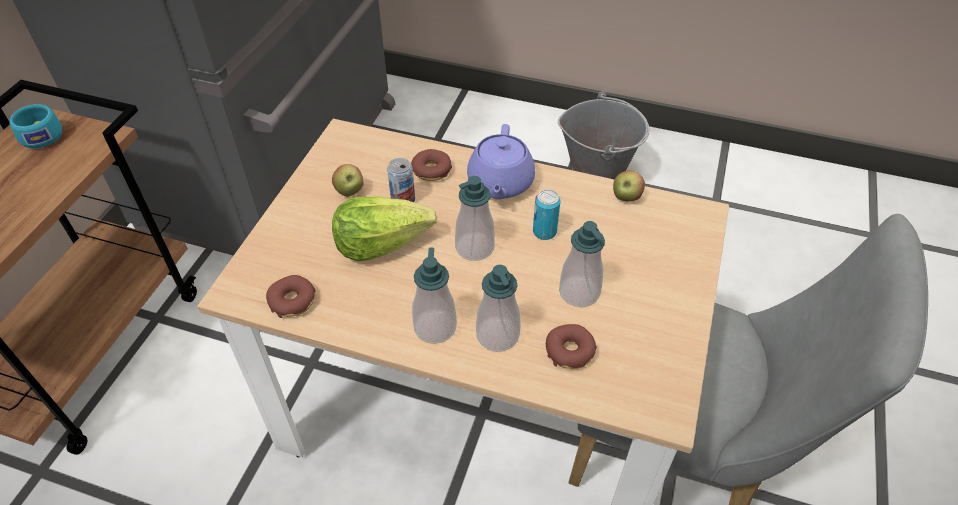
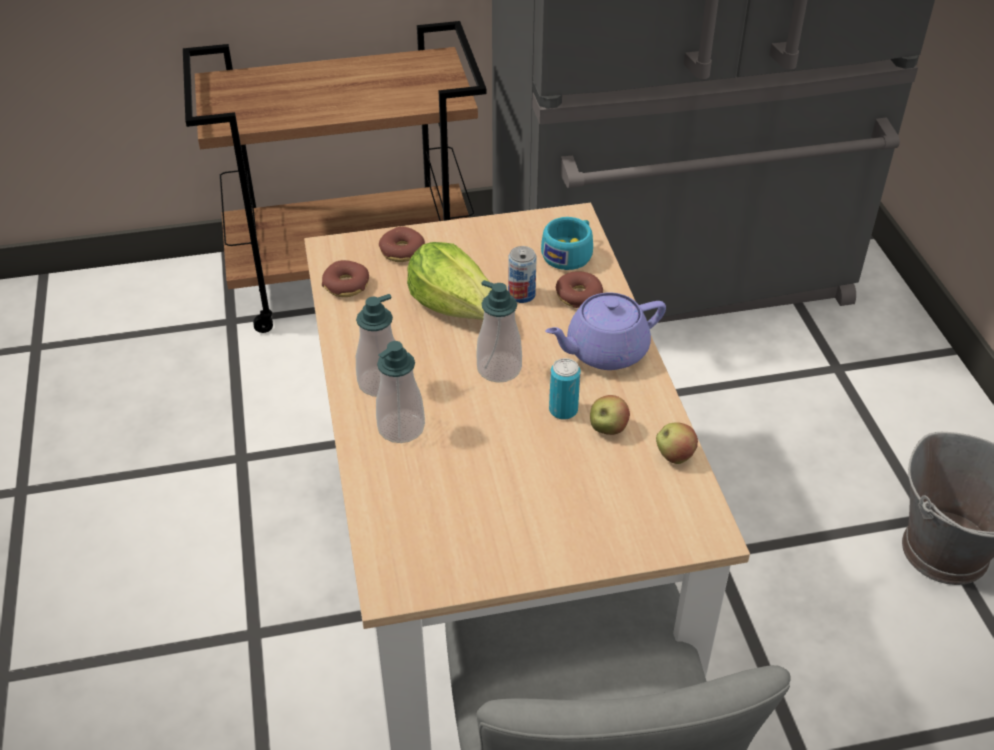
camera: 60 degrees right, 5 degrees down
turquoise cup [9,104,62,148] -> turquoise cup moved to [541,217,593,270]
apple [332,164,364,197] -> apple moved to [590,395,630,435]
donut [546,324,597,369] -> donut moved to [379,227,425,262]
soap dispenser [559,221,605,307] -> none

